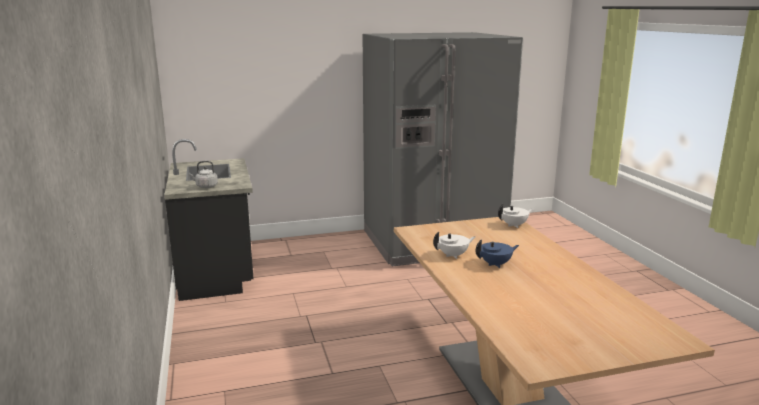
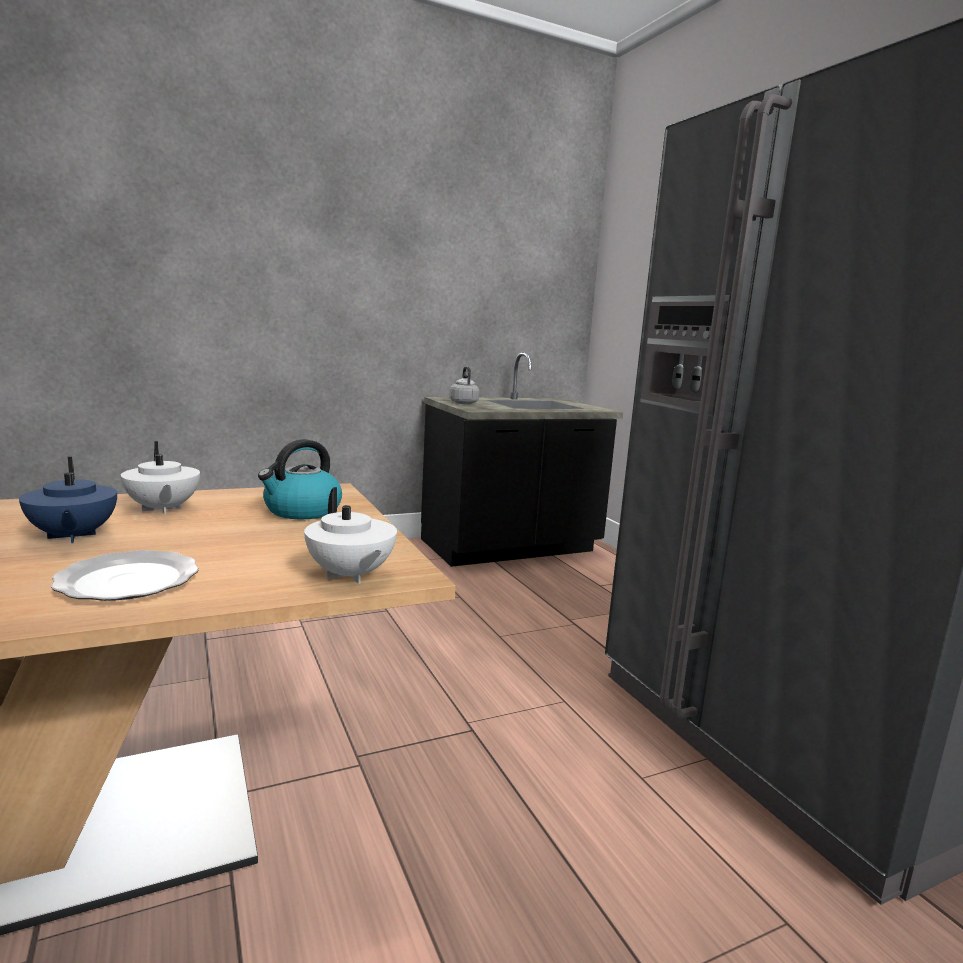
camera: 80 degrees right, 5 degrees down
none -> plate [51,550,199,601]
none -> kettle [258,439,342,519]

